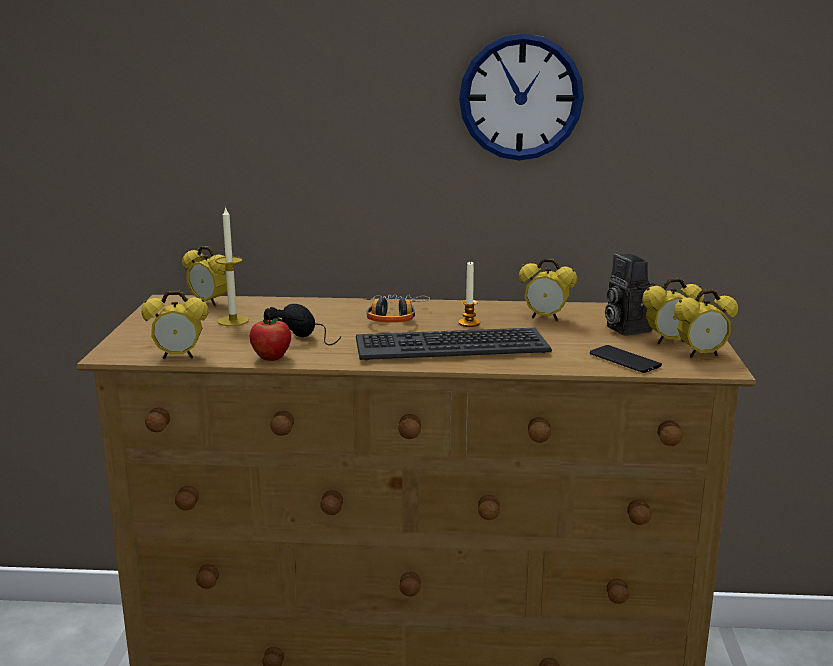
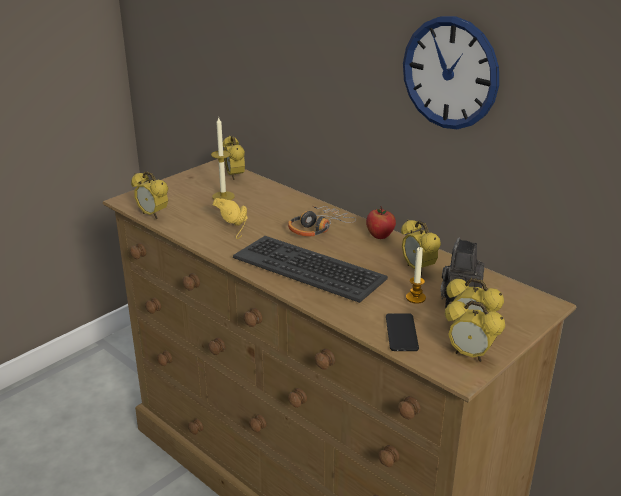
camera: 40 degrees right, 10 degrees up
apple [250,314,291,361] -> apple moved to [366,206,396,239]
black headphones [264,304,342,345] -> yellow headphones [213,198,248,239]
candle [458,260,480,327] -> candle moved to [406,247,426,304]

